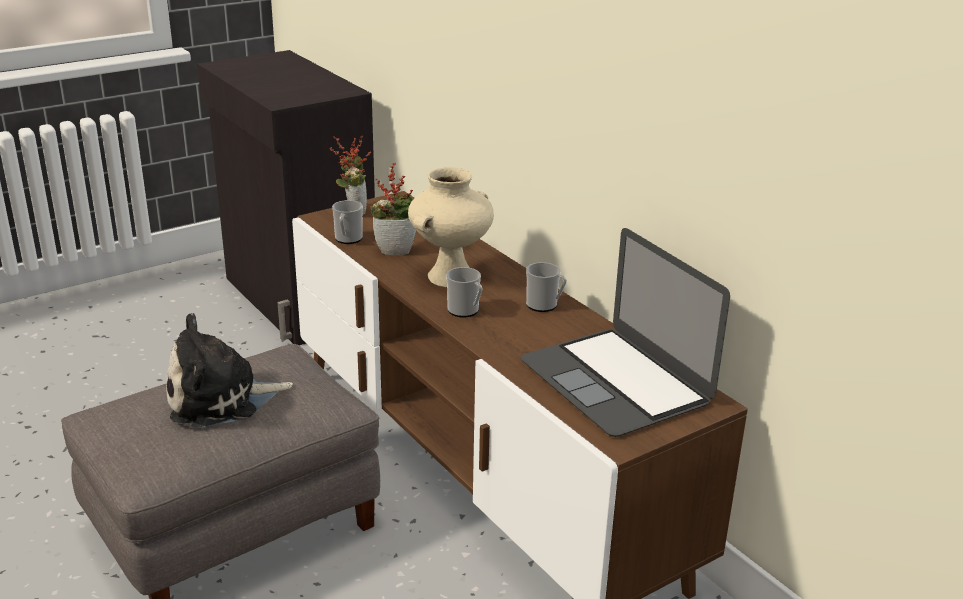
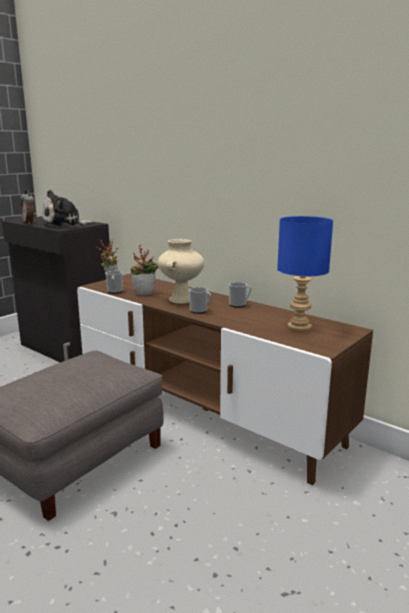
camera: 15 degrees left, 10 degrees down
plush toy [166,313,293,427] -> plush toy moved to [41,190,94,228]
laptop [521,228,730,437] -> blue table lamp [277,216,333,332]
none -> alarm clock [20,190,34,224]

